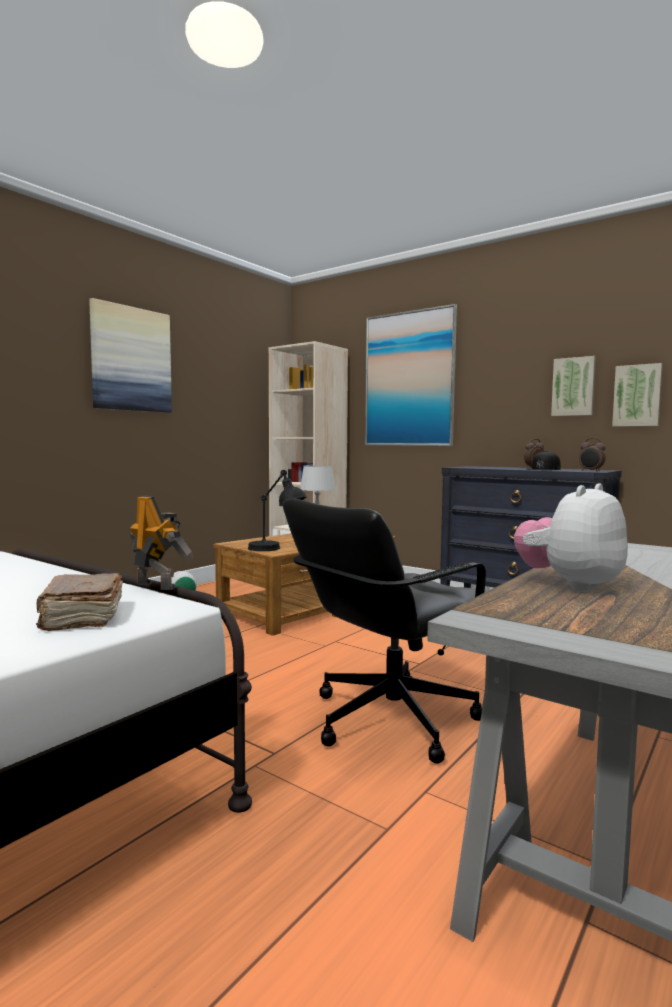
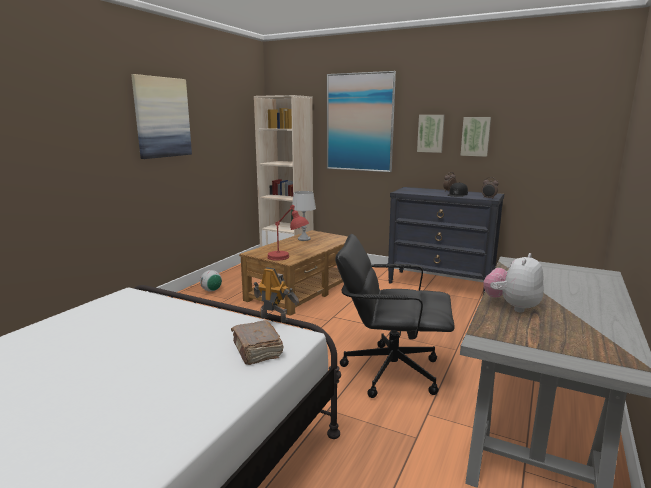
camera: 10 degrees left, 10 degrees up
black table lamp [248,470,307,551] -> red table lamp [268,205,309,261]
black office chair [283,499,487,764] -> black office chair turned 60 degrees clockwise [335,234,455,398]
picture [612,363,663,427] -> picture moved to [417,115,445,153]

